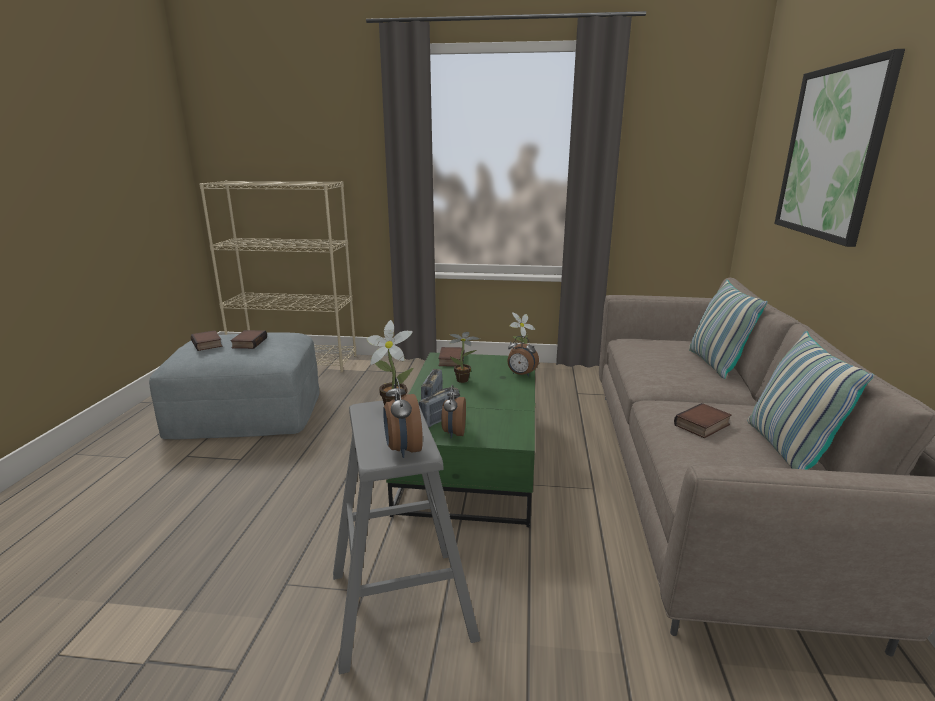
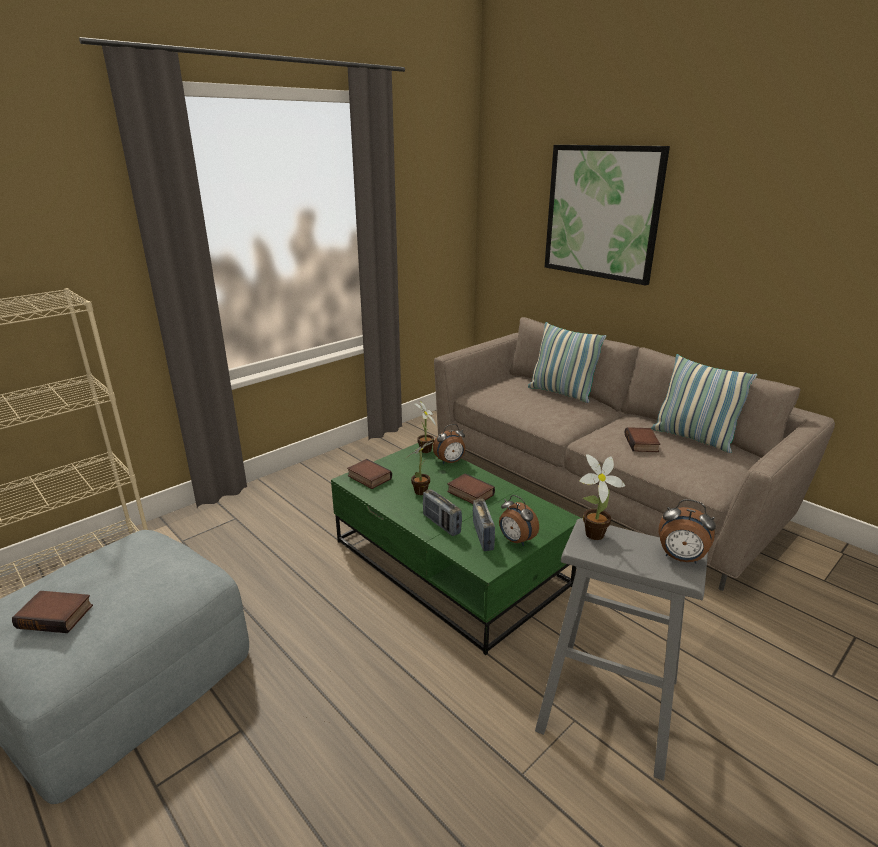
camera: 50 degrees left, 5 degrees up
book [230,330,267,349] -> book moved to [447,473,495,504]

